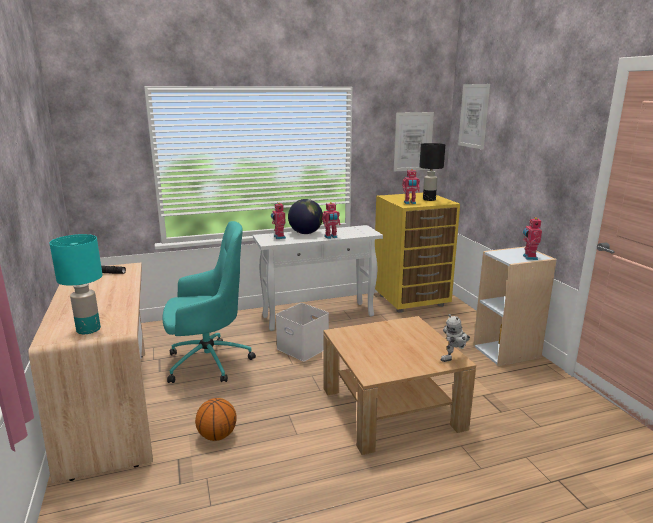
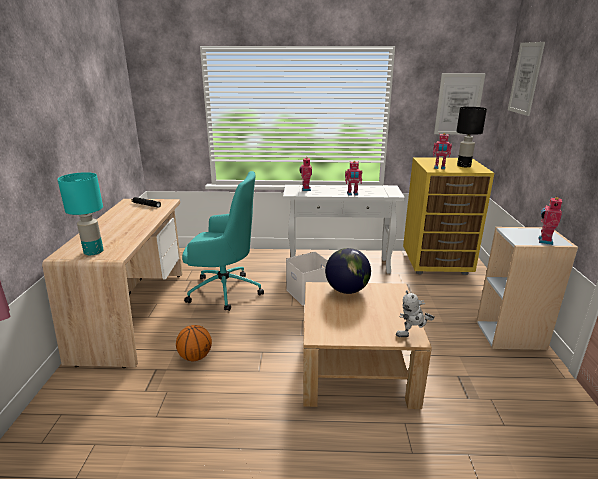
camera: 20 degrees right, 5 degrees up
globe [288,199,323,234] -> globe moved to [325,248,371,294]

